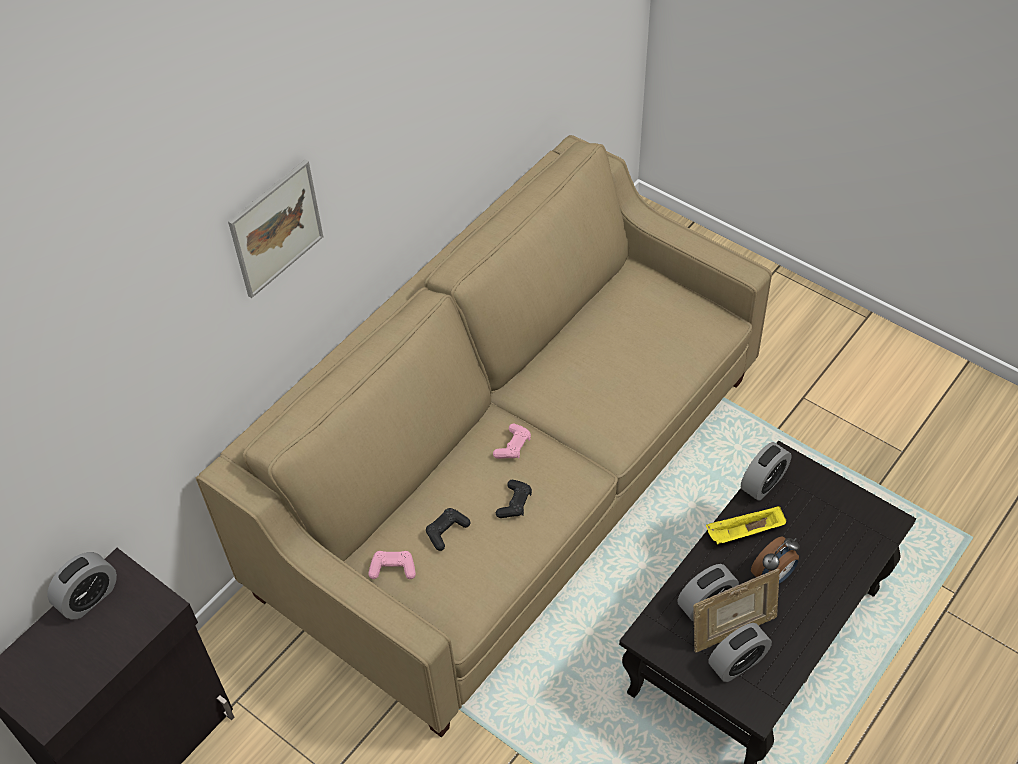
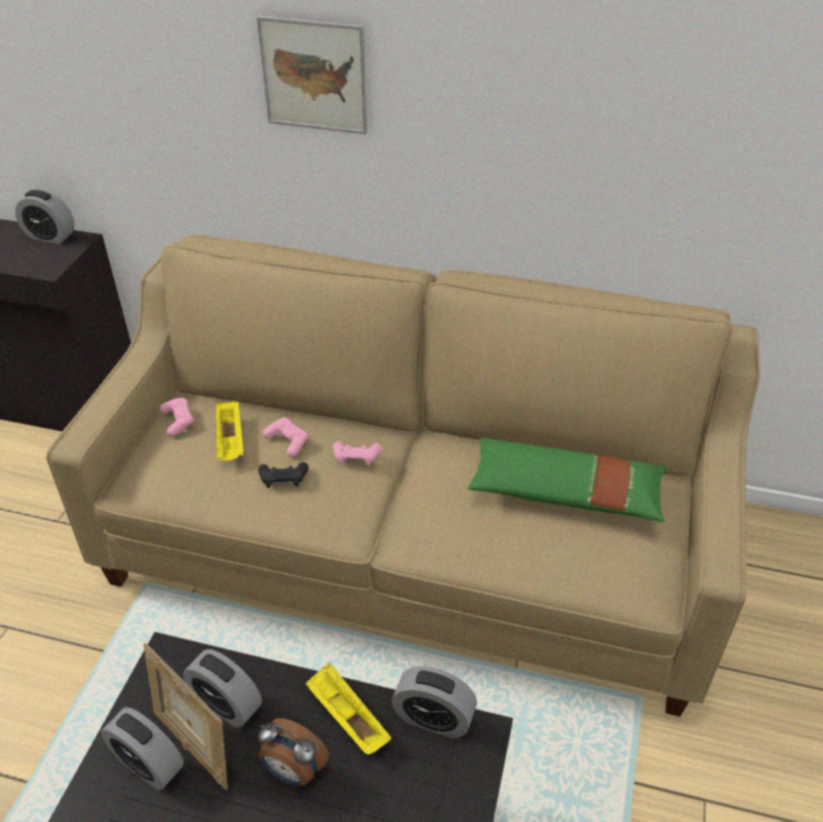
camera: 65 degrees right, 10 degrees down
black game controller [426,508,470,551] -> yellow tray [216,401,243,461]
none -> pink game controller [263,418,308,457]
none -> green pillow [467,438,666,522]

